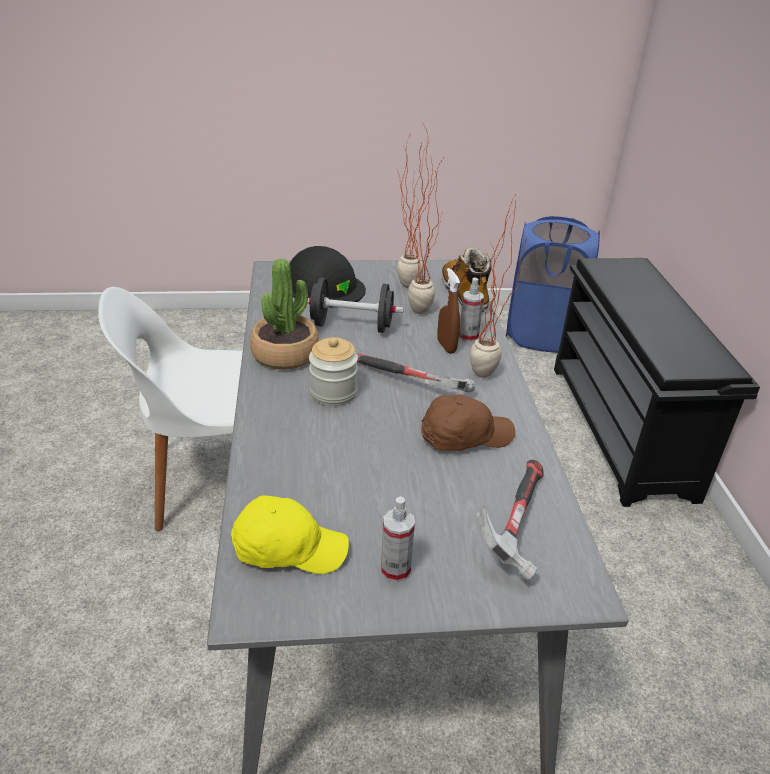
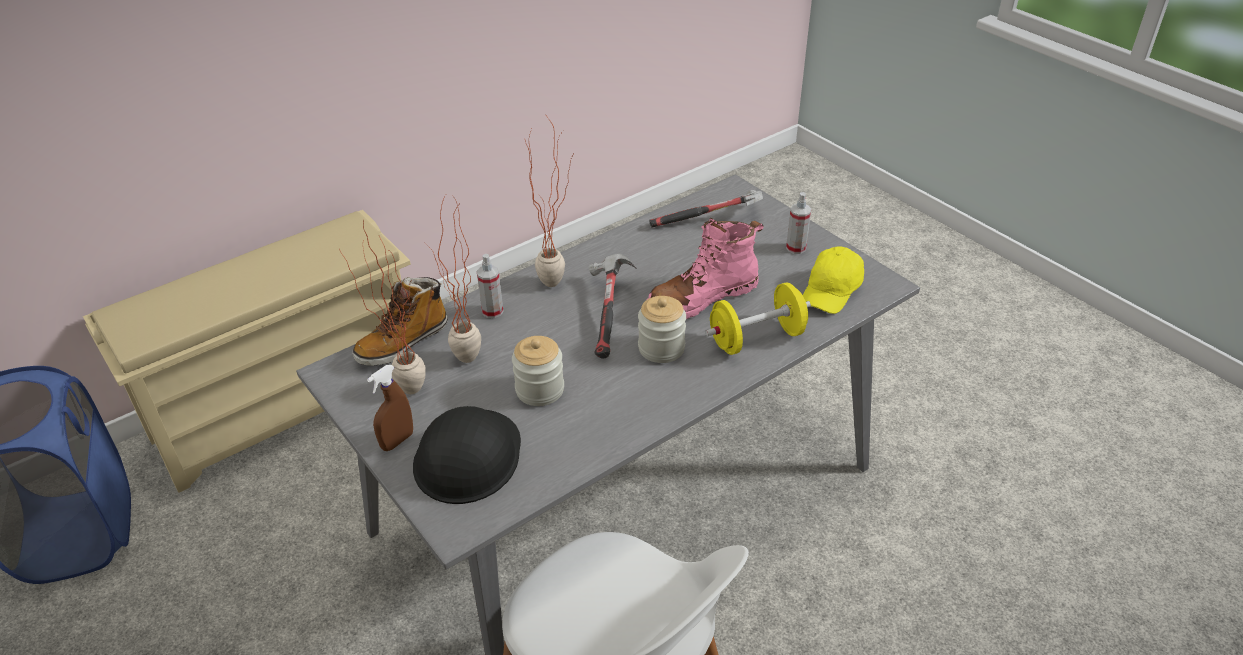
camera: 120 degrees left, 5 degrees up
yellow cap [231,495,349,574] -> yellow cap turned 120 degrees counterclockwise [803,247,864,314]
potted plant [250,258,319,370] -> none
black dumbbell [307,278,404,333] -> jar [512,336,564,406]
brown cap [421,394,515,451] -> none
brown spray bottle [437,268,460,354] -> brown spray bottle moved to [367,365,413,451]
black shoe rack [554,258,760,507] -> beige shoe rack [83,210,411,493]
none -> pink boot [647,218,764,319]
none -> yellow dumbbell [705,283,811,355]

